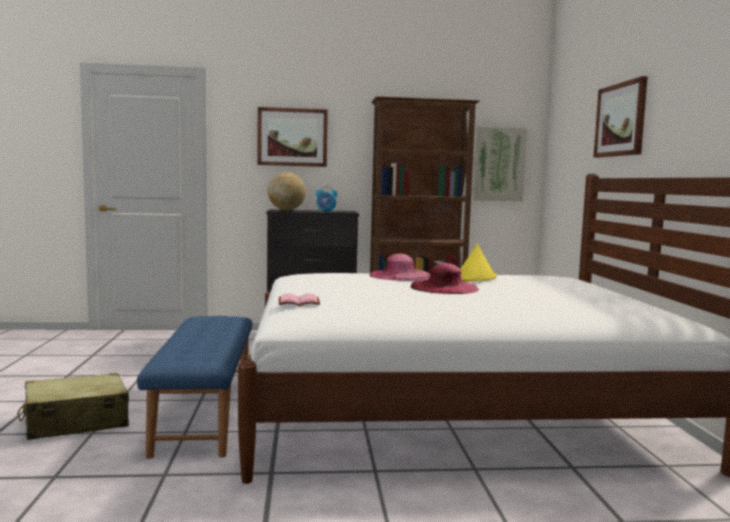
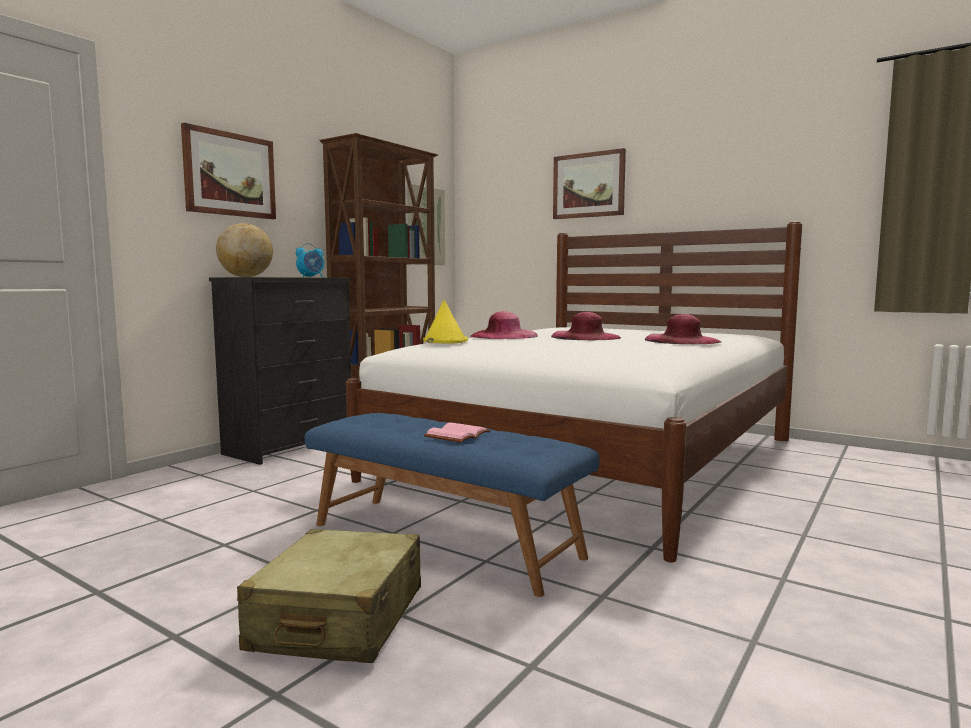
camera: 50 degrees left, 0 degrees up
pink book [279,293,320,306] -> pink book moved to [424,423,490,443]
yellow hat [460,244,497,281] -> yellow hat moved to [423,300,468,344]
none -> pink hat [645,314,721,344]

